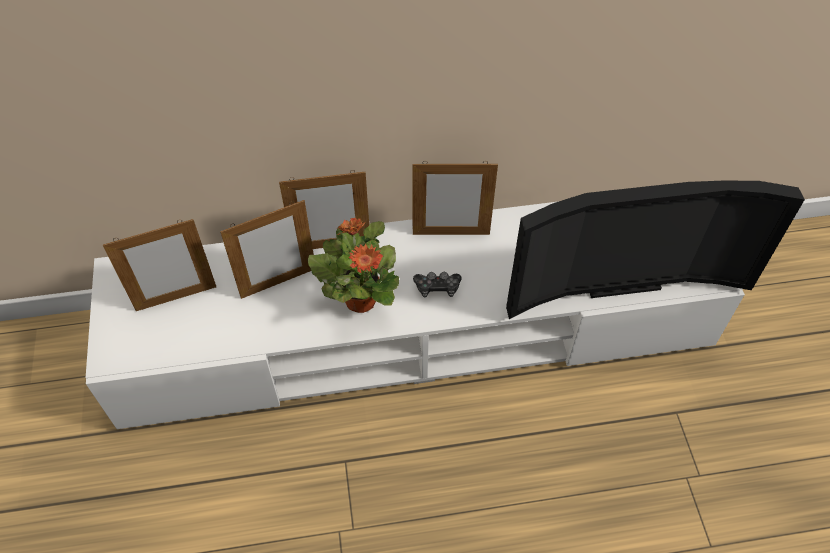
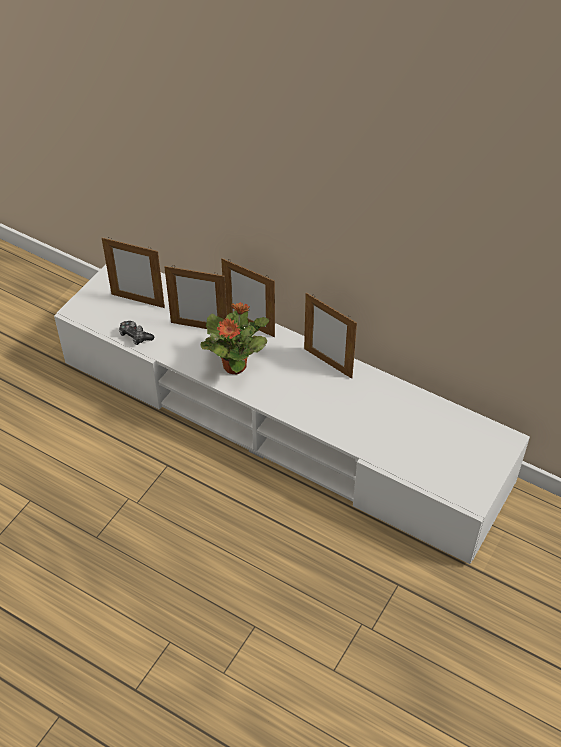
camera: 40 degrees right, 5 degrees down
game controller [413,272,462,297] -> game controller moved to [119,321,154,345]
television [506,181,805,319] -> none

